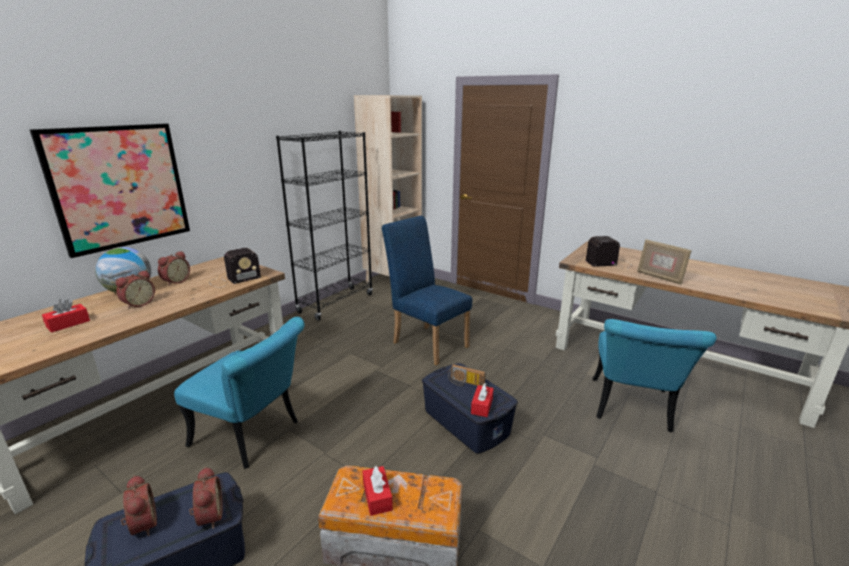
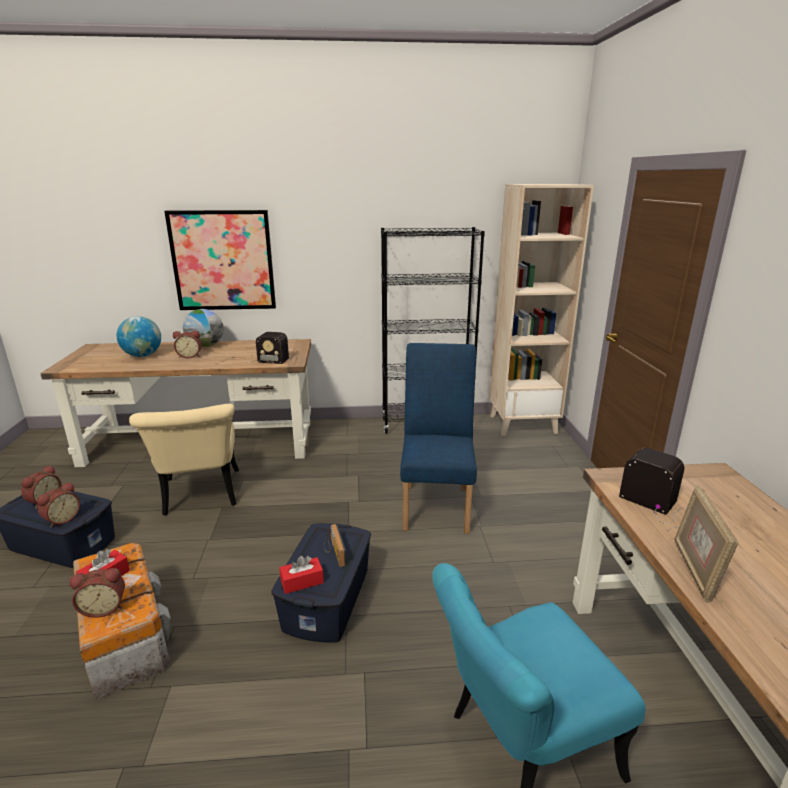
camera: 50 degrees right, 0 degrees up
red tissue box [42,299,90,333] -> globe [117,316,161,357]
alarm clock [158,251,190,286] -> alarm clock moved to [69,568,125,618]
turquoise chair [174,317,304,469] -> beige chair [129,404,239,516]

